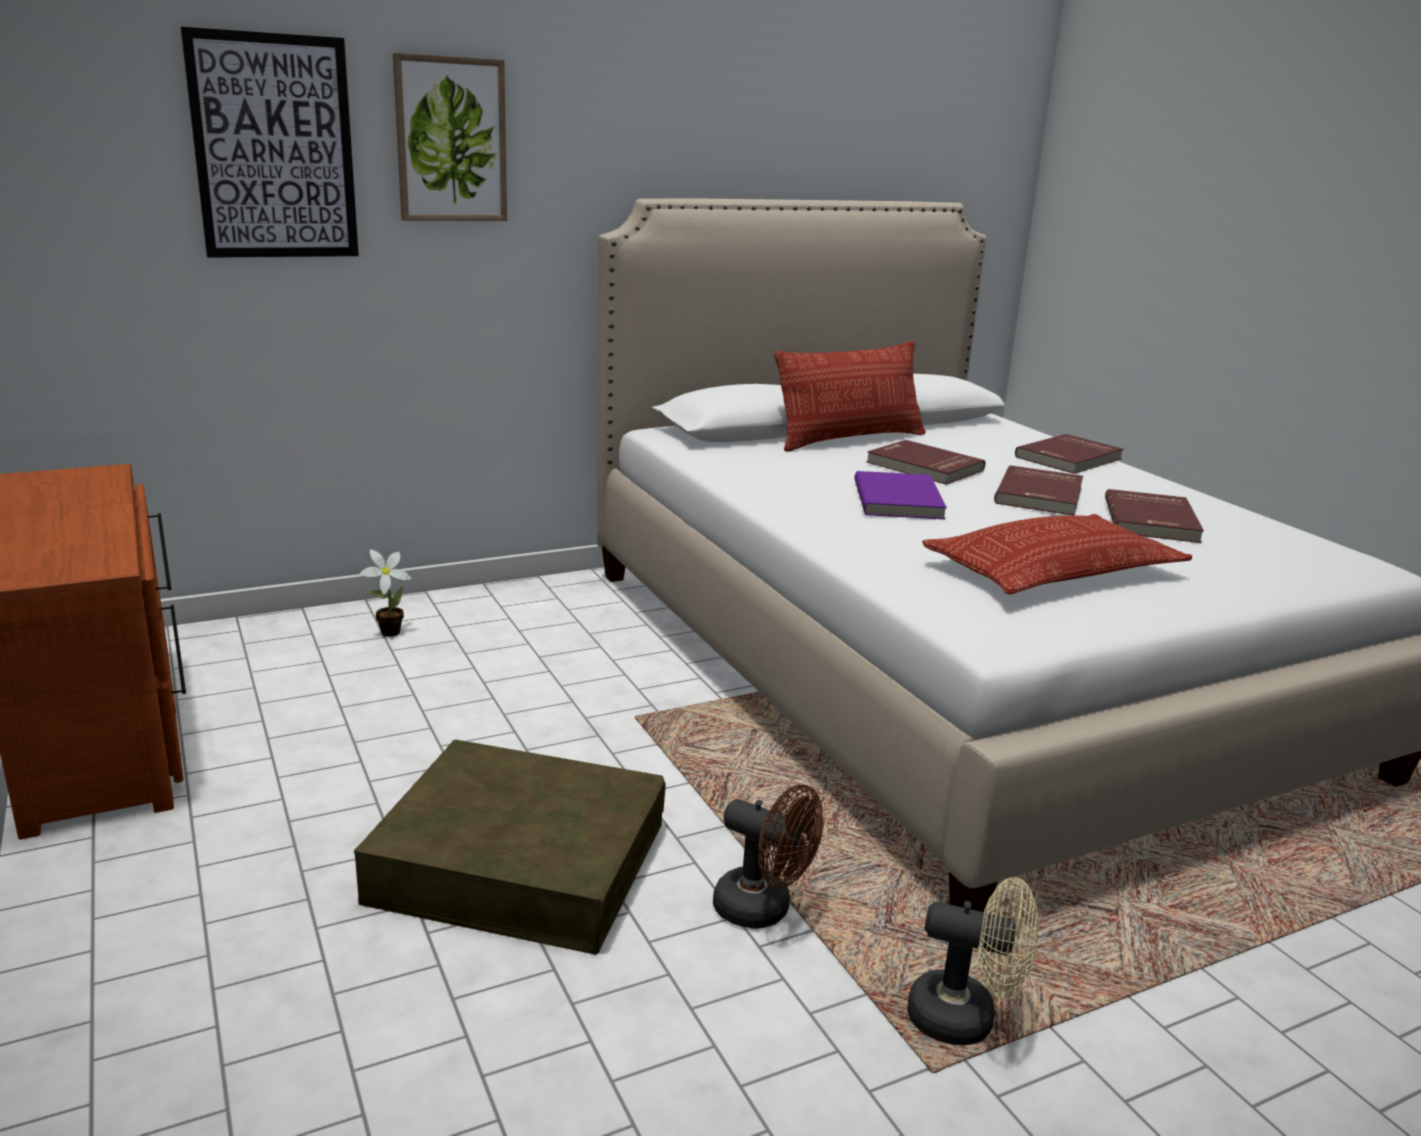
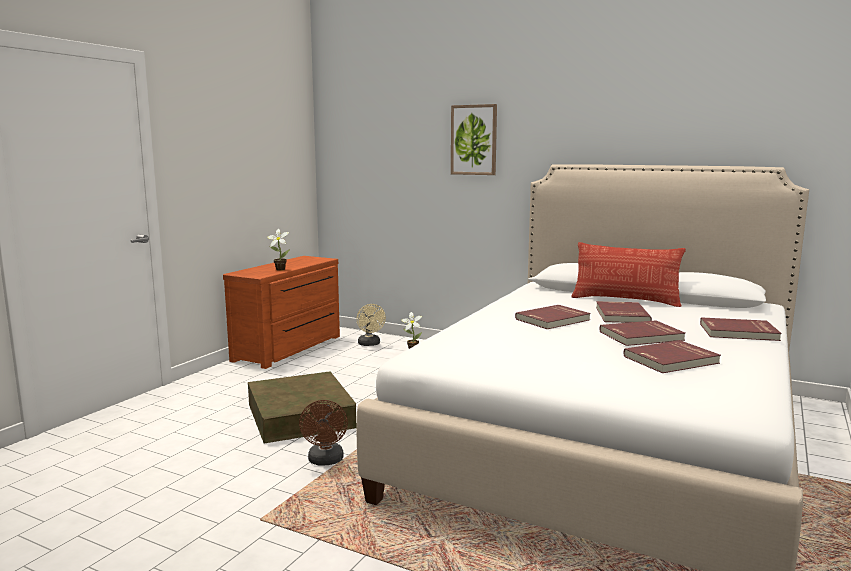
camera: 55 degrees right, 10 degrees down
picture [181,27,359,258] -> none
purple book [855,471,947,519] -> red book [515,305,591,329]
beige fan [907,877,1038,1045] -> beige fan moved to [356,304,386,346]
pillow [922,514,1192,594] -> none
none -> potted plant [267,229,290,271]

